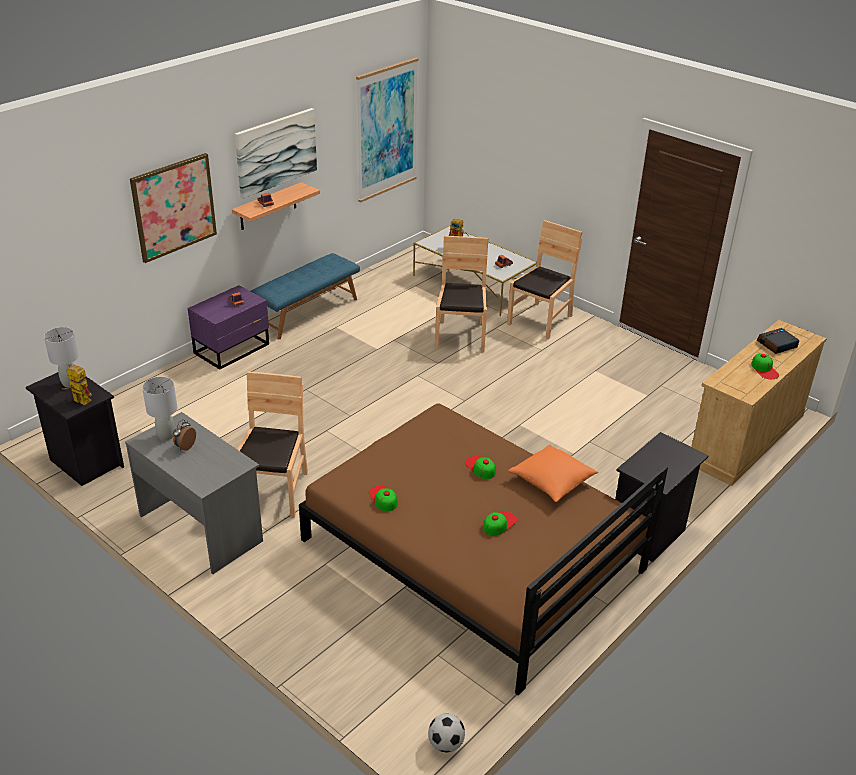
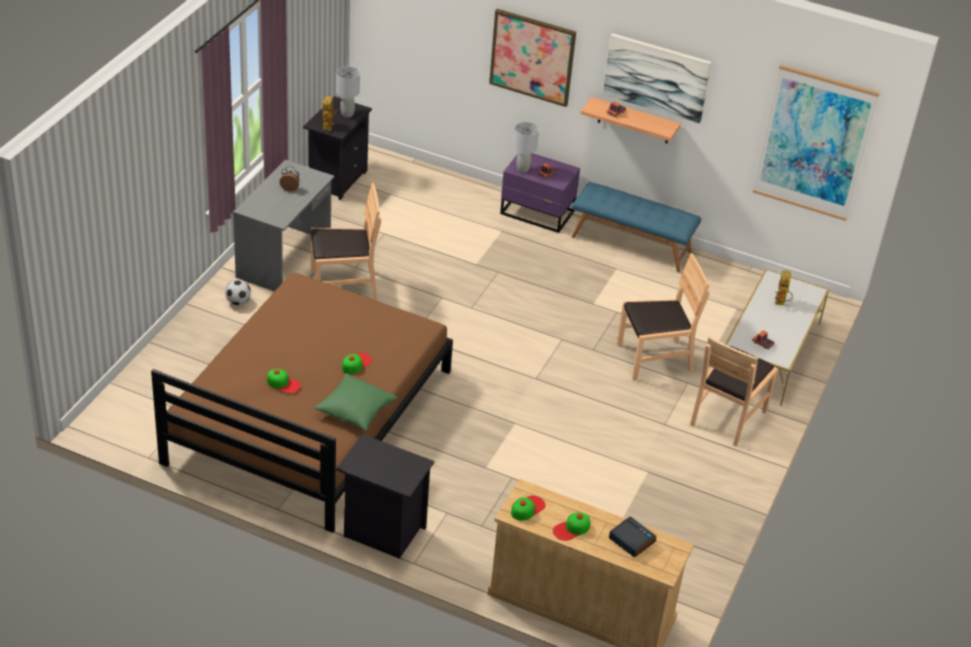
camera: 70 degrees right, 5 degrees up
grey table lamp [142,377,177,441] -> grey table lamp moved to [513,122,539,173]
cap [368,486,398,511] -> cap moved to [511,496,545,521]
football [428,714,465,752] -> football moved to [225,280,251,305]
brown chair [507,220,582,340] -> brown chair turned 105 degrees clockwise [690,336,778,447]
orange pillow [508,445,599,502] -> green pillow [314,373,397,431]

